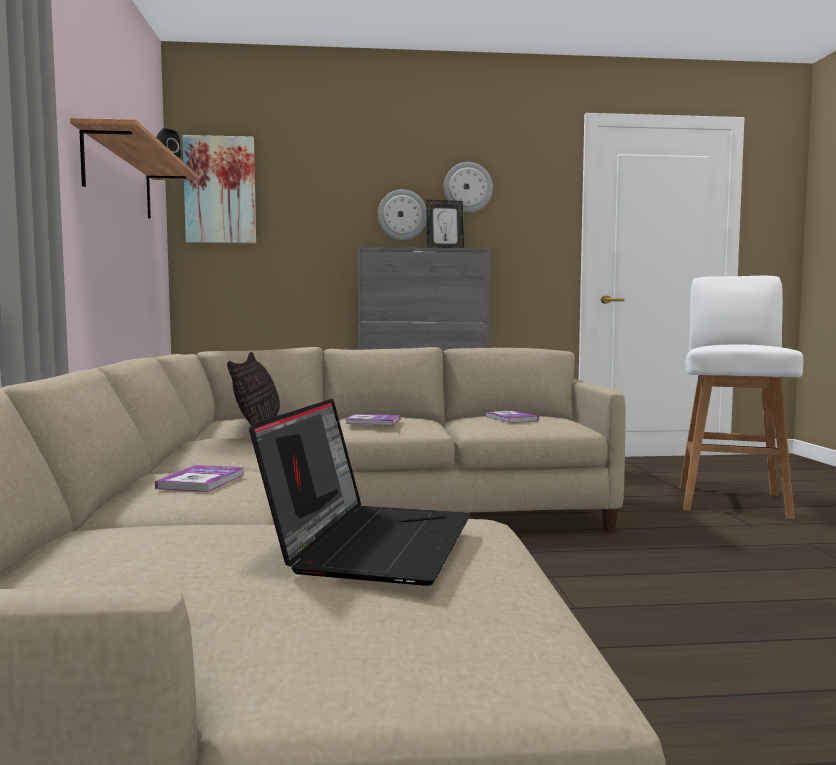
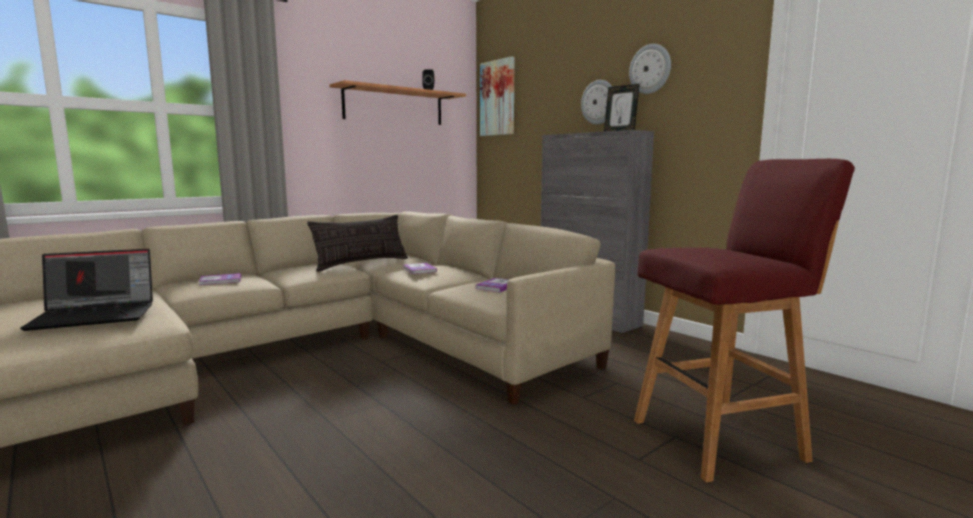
camera: 55 degrees right, 5 degrees up
white stool [680,276,803,520] -> red stool [634,159,855,483]

